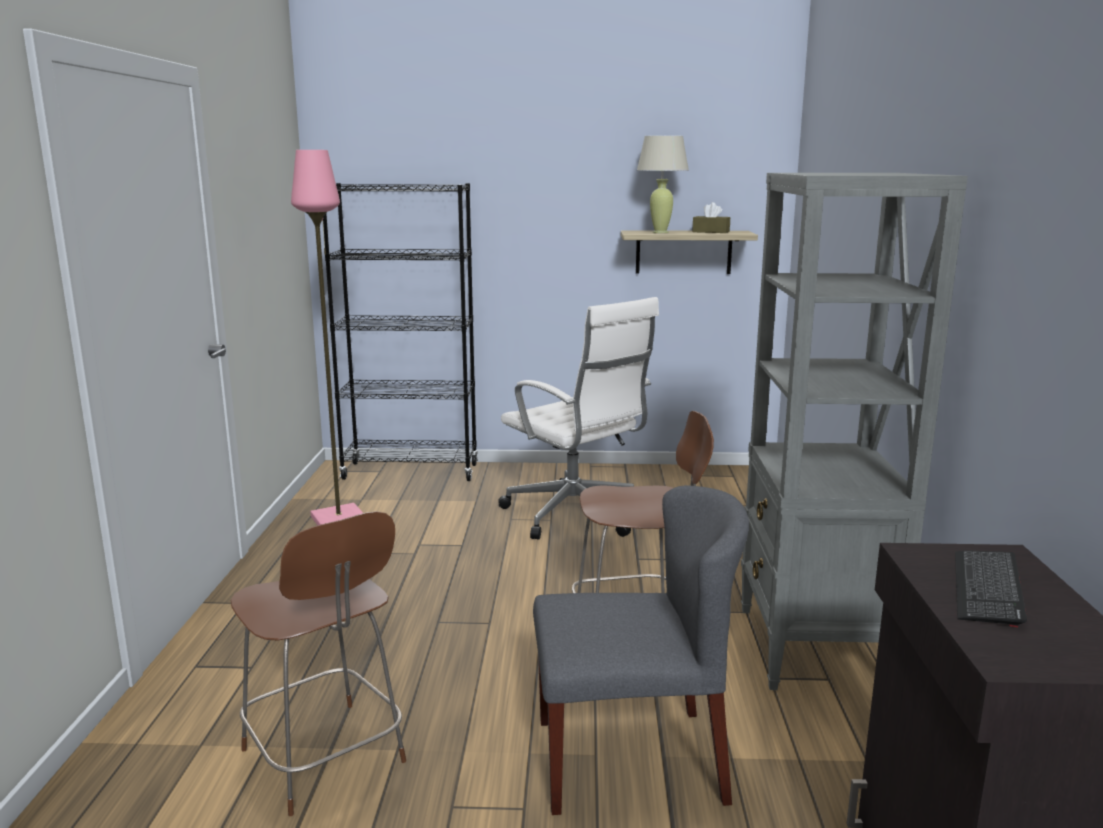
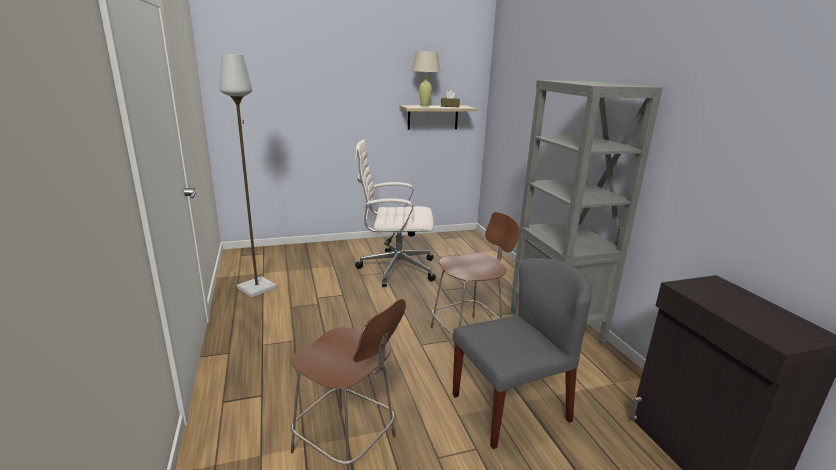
camera: 20 degrees left, 5 degrees up
pink floor lamp [291,150,363,525] -> grey floor lamp [219,54,277,297]
black bookcase [323,183,478,481] -> none
white office chair [498,297,659,540] -> white office chair turned 150 degrees clockwise [355,139,436,287]
keyboard [955,550,1027,627] -> none

